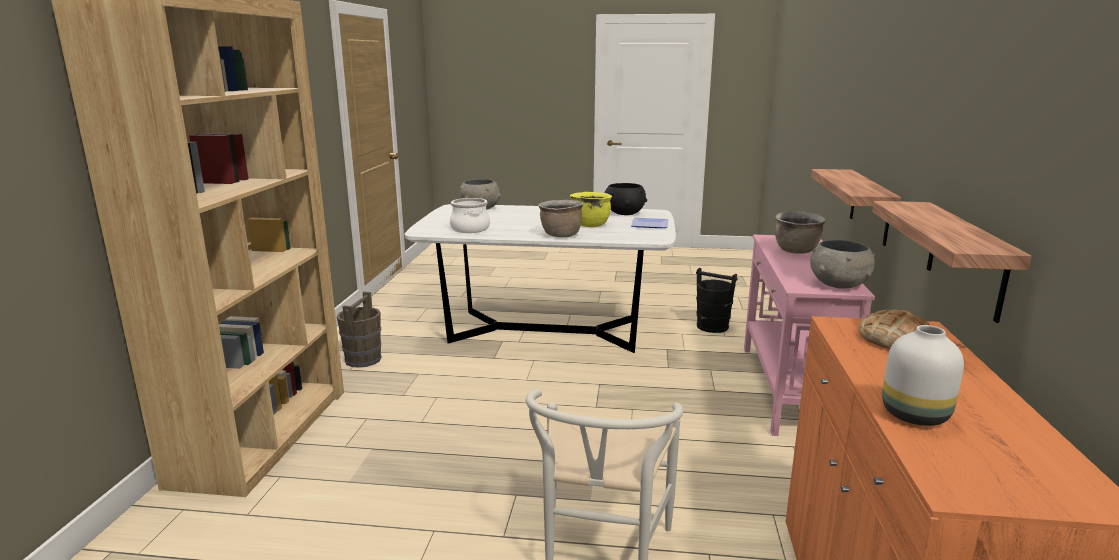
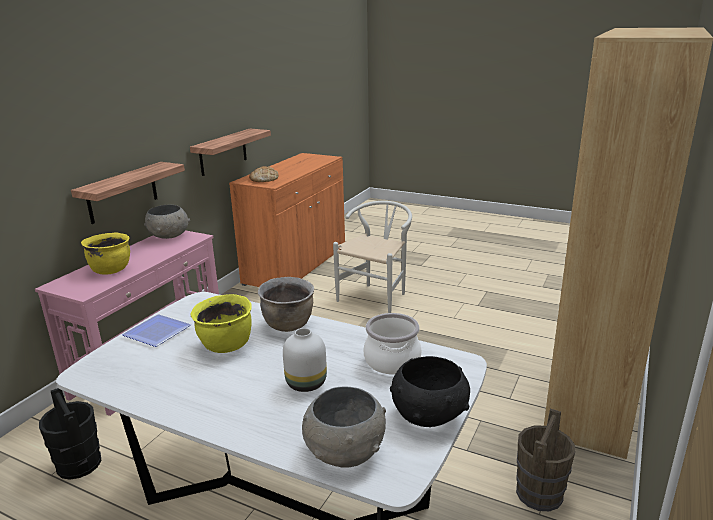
camera: 160 degrees left, 5 degrees up
black bowl [604,183,647,215] -> black bowl moved to [390,356,470,427]
brown cooking pot [775,211,826,254] -> yellow cooking pot [81,232,130,275]
white vase [882,325,964,426] -> white vase moved to [283,328,327,392]

